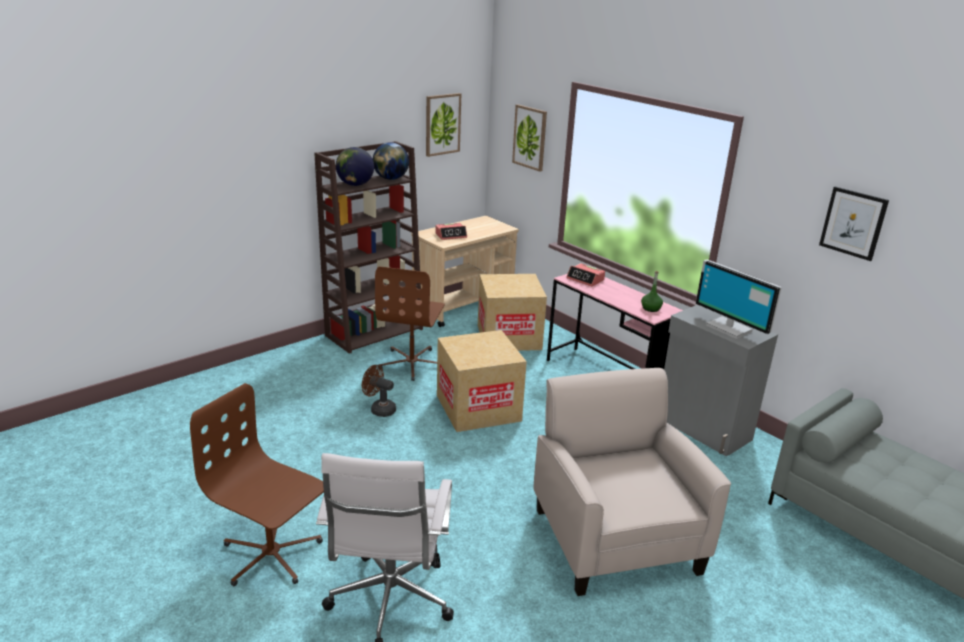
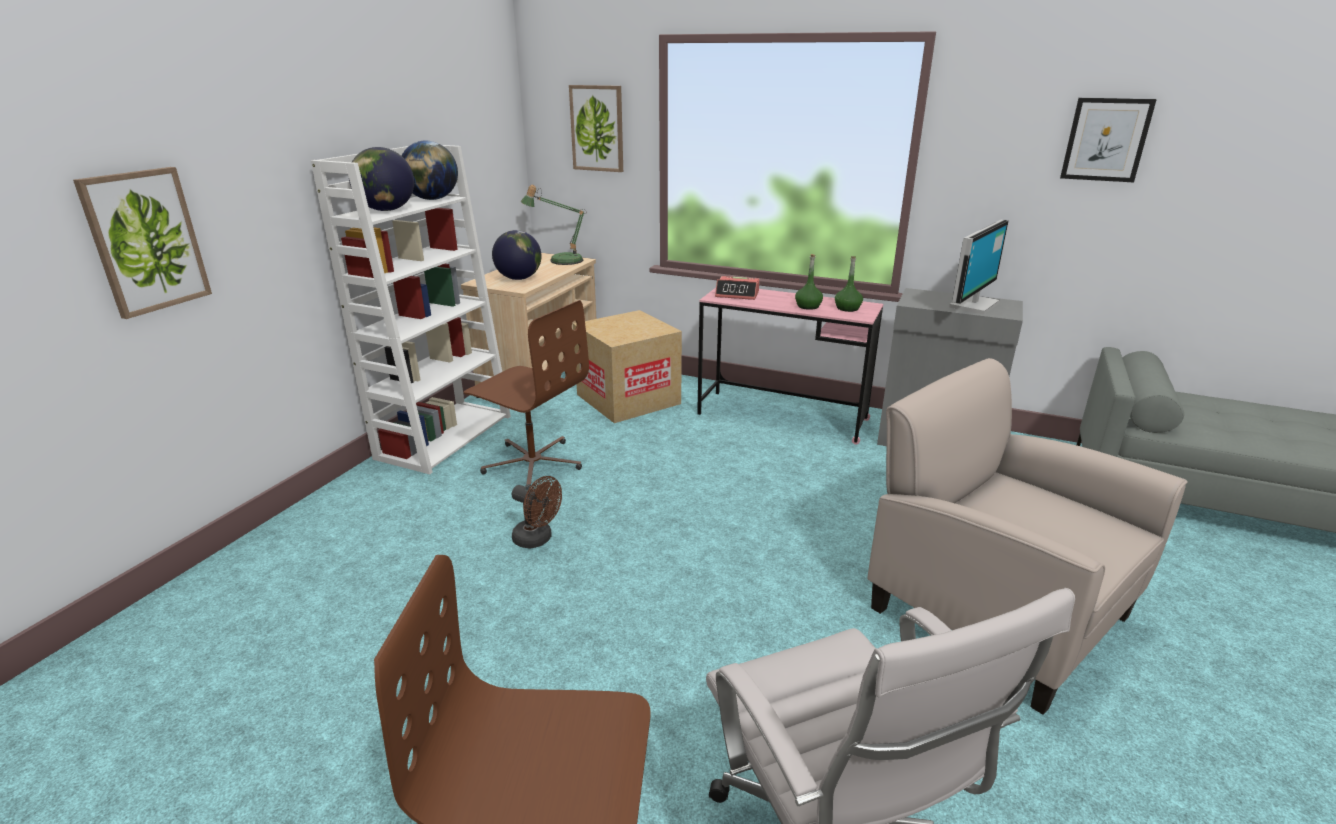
camera: 25 degrees left, 0 degrees up
brown bookcase [314,141,423,354] -> white bookcase [311,145,511,474]
brown fan [362,365,396,417] -> brown fan turned 150 degrees counterclockwise [512,476,562,549]
brown office chair [375,266,445,381] -> brown office chair turned 45 degrees counterclockwise [464,300,589,488]
picture [426,93,461,157] -> picture moved to [73,167,212,319]
alarm clock [435,223,467,240] -> globe [492,230,541,280]
cardboard box [437,330,527,432] -> none
monitor [696,260,782,339] -> monitor turned 75 degrees counterclockwise [949,220,1009,315]
none -> table lamp [521,185,587,265]
none -> green bottle [795,254,823,310]

